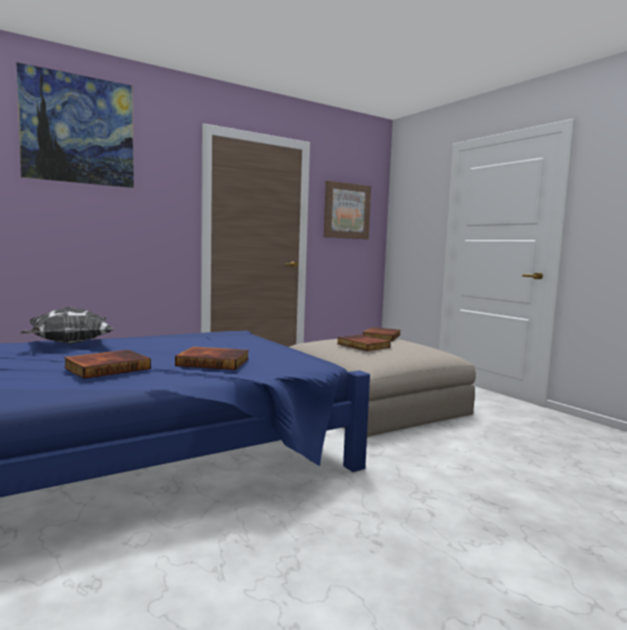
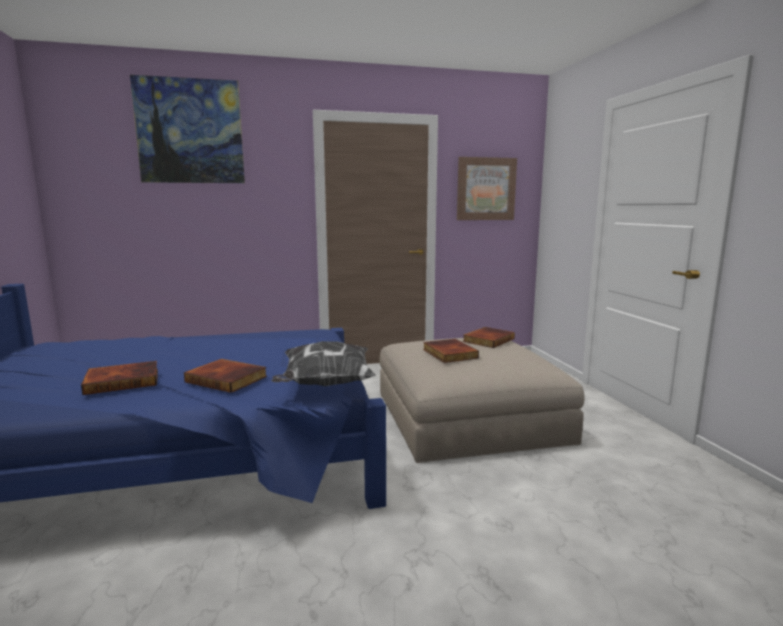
camera: 20 degrees right, 5 degrees up
pillow [20,307,114,344] -> pillow moved to [271,341,376,386]

